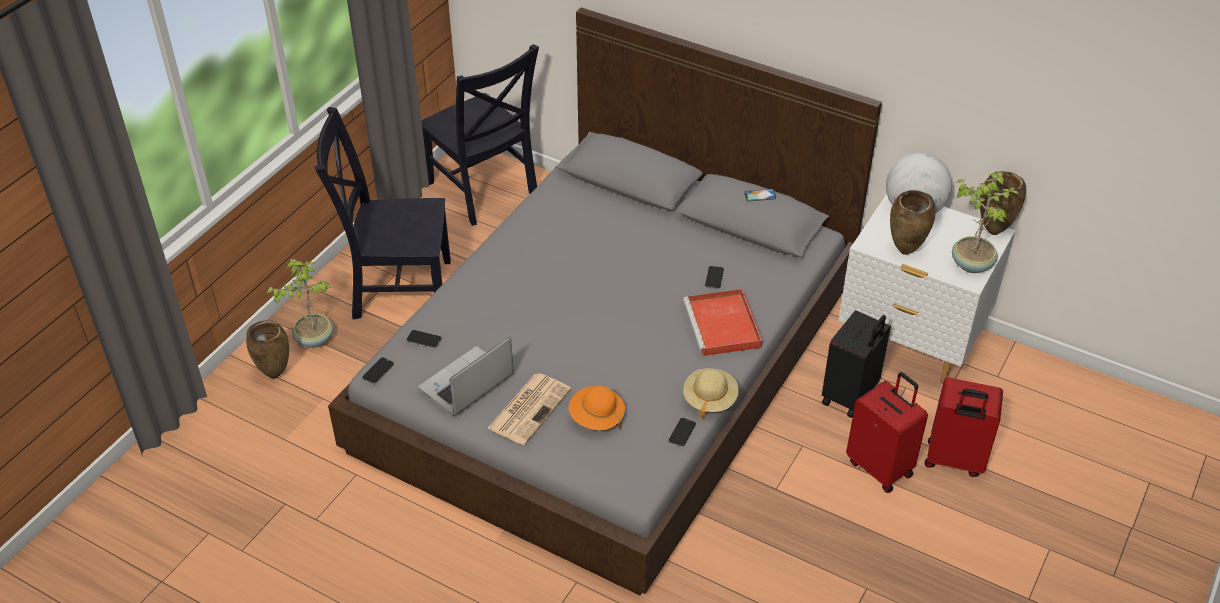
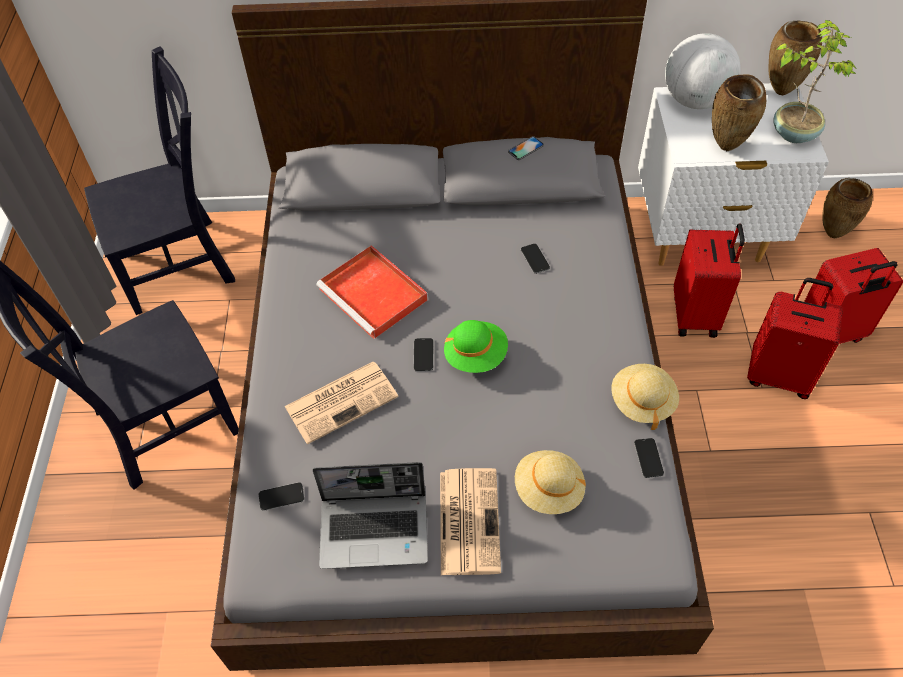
camera: 30 degrees left, 10 degrees up
brown vase [246,320,289,378] -> brown vase moved to [822,178,873,238]
potted plant [266,259,333,348] -> none
phone [362,357,394,384] -> phone moved to [413,338,434,372]
laptop [419,337,514,416] -> laptop turned 105 degrees counterclockwise [312,462,428,569]
black chair [421,44,539,226] -> black chair turned 45 degrees counterclockwise [84,47,235,315]
orange hat [569,386,625,430] -> beige hat [515,450,586,514]
red tray [683,289,763,356] -> red tray moved to [316,245,428,339]
black suitcase [822,310,891,418] -> red suitcase [674,223,745,338]
none -> newspaper [284,362,398,444]
none -> green hat [444,320,508,373]

